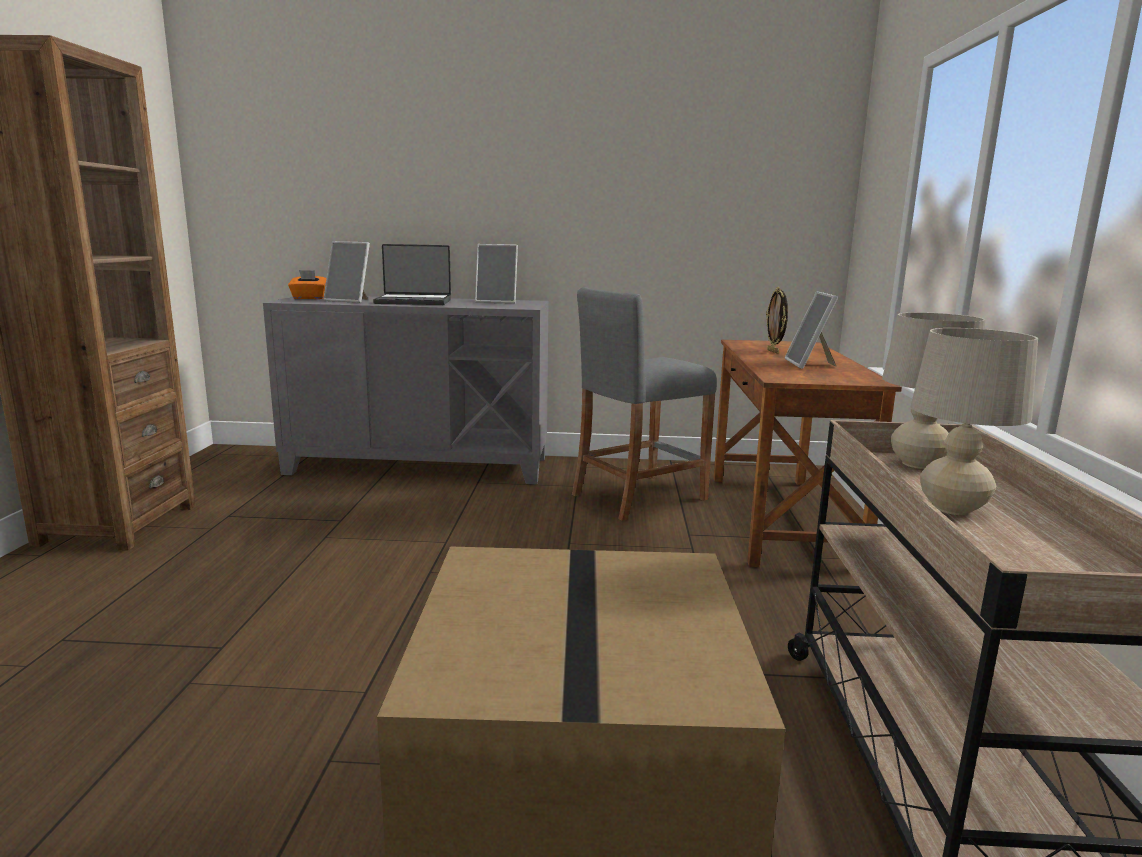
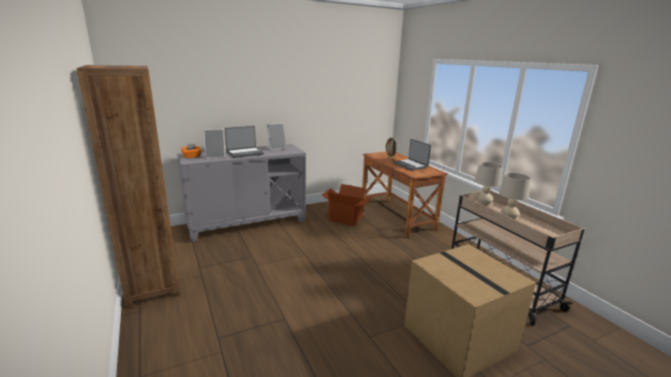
camera: 30 degrees left, 5 degrees up
grey stool [572,287,717,521] -> cardboard box [321,184,371,226]
picture frame [785,291,838,369] -> laptop [393,139,431,171]

